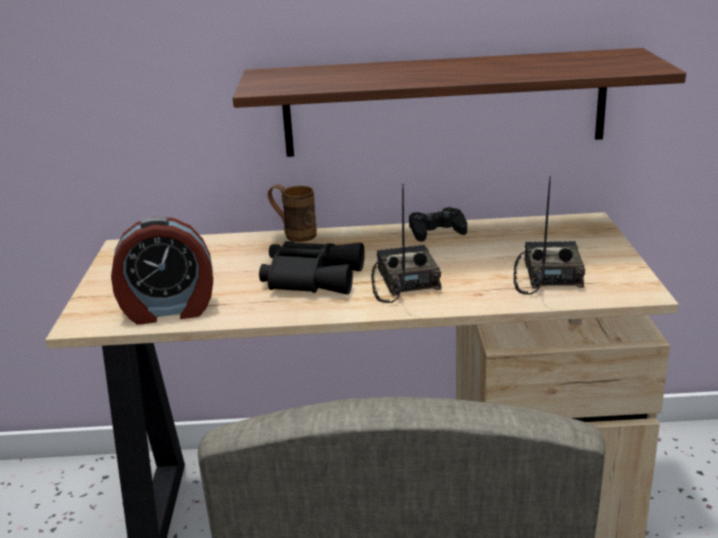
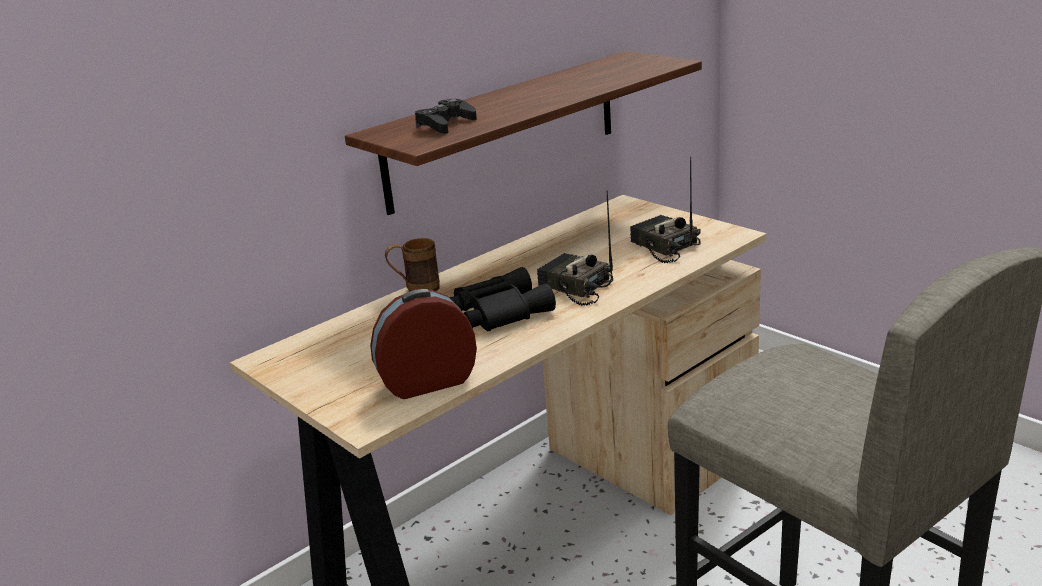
camera: 40 degrees left, 0 degrees up
alarm clock [111,217,213,325] -> alarm clock turned 150 degrees counterclockwise [370,289,477,399]
black game controller [409,207,467,242] -> black game controller moved to [415,99,477,134]

